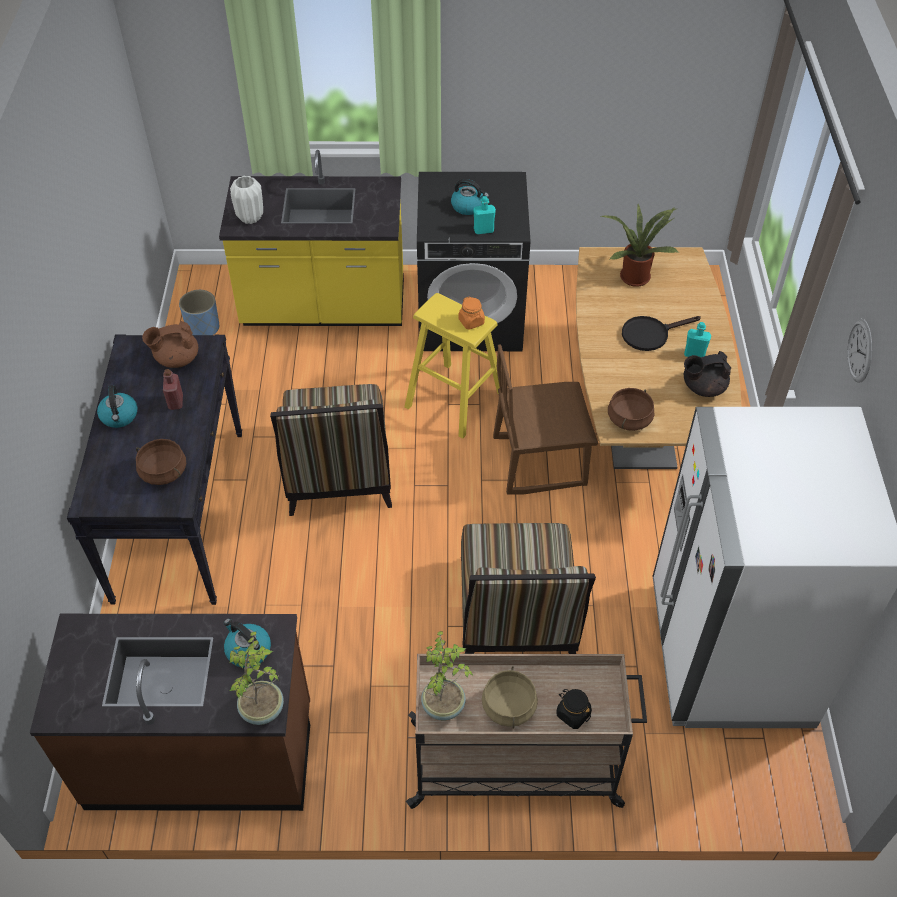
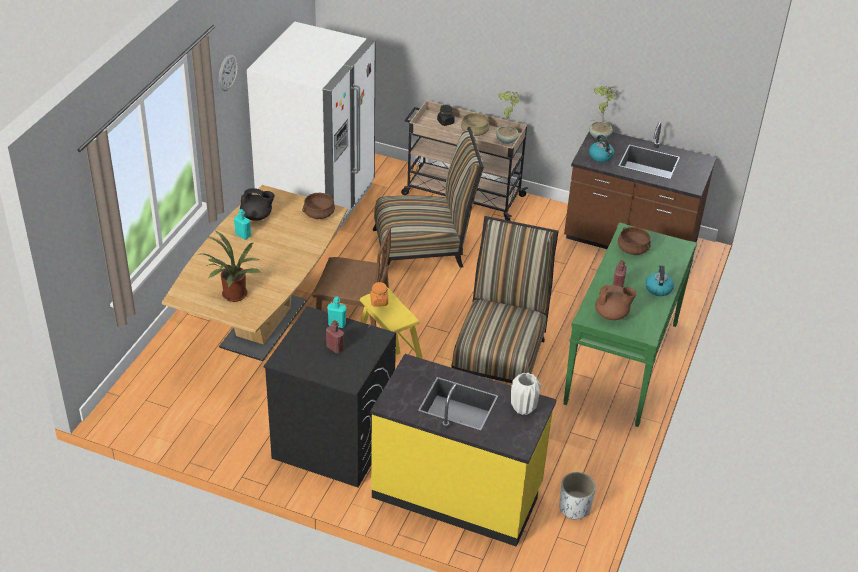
camera: 160 degrees left, 10 degrees down
black console table [67,334,242,605] -> green console table [563,222,697,427]
blue planter [179,290,219,335] -> white planter [559,472,596,520]
kettle [451,179,489,215] -> red bottle [326,320,344,354]
chair [461,523,596,654] -> chair turned 60 degrees clockwise [373,127,484,268]
black frying pan [622,316,701,351] -> none

